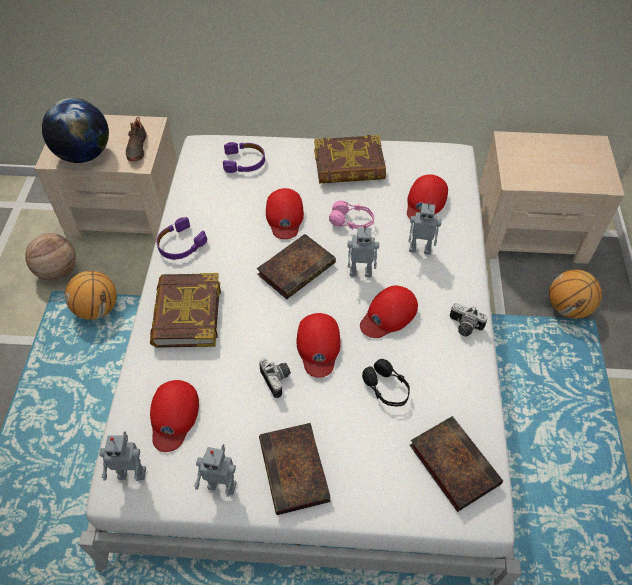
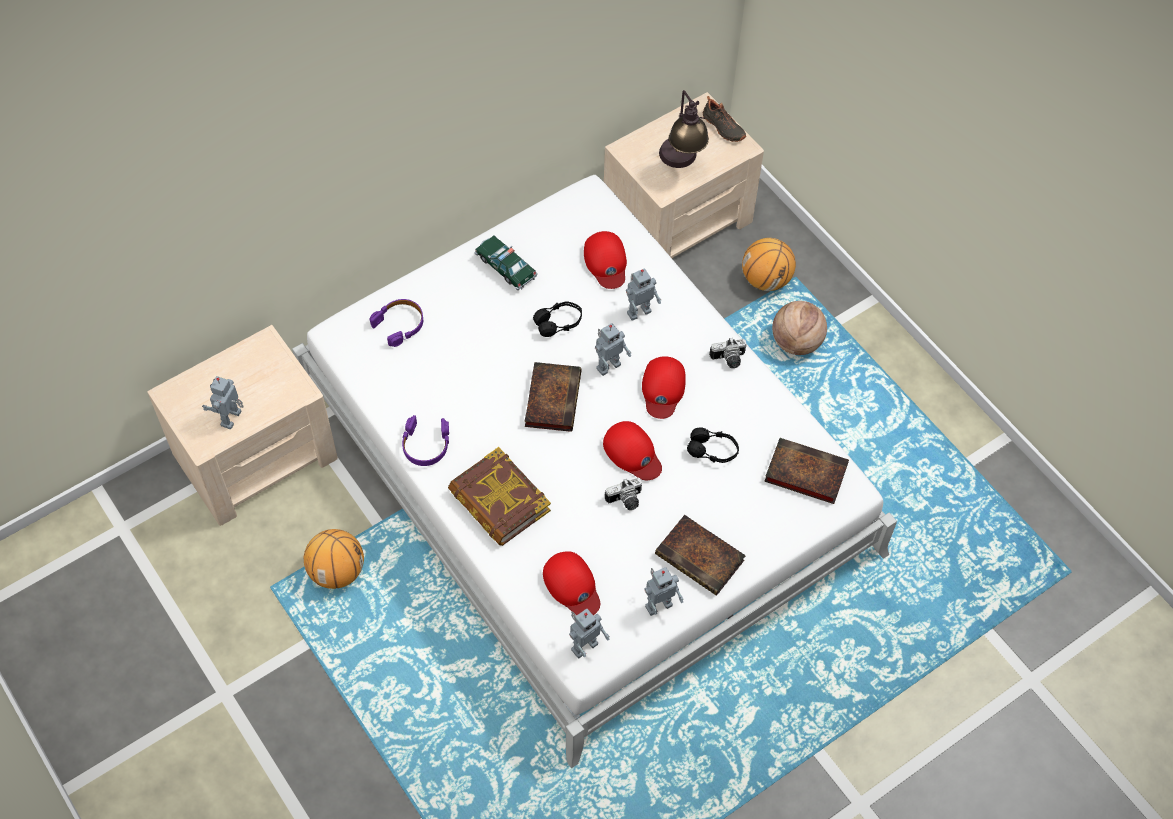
camera: 40 degrees left, 5 degrees up
basketball [25,233,76,280] -> basketball moved to [772,301,827,355]
globe [42,98,109,163] -> toy robot [202,376,244,429]
black shoe [126,117,147,161] -> black shoe moved to [703,96,746,142]
camera [259,358,291,398] -> camera turned 135 degrees clockwise [605,478,642,510]
red cap [266,188,304,239] -> none
book [314,135,386,184] -> toy car [475,235,537,290]
pink headphones [329,201,374,230] -> black headphones [533,302,582,337]
none -> table lamp [659,90,709,168]

